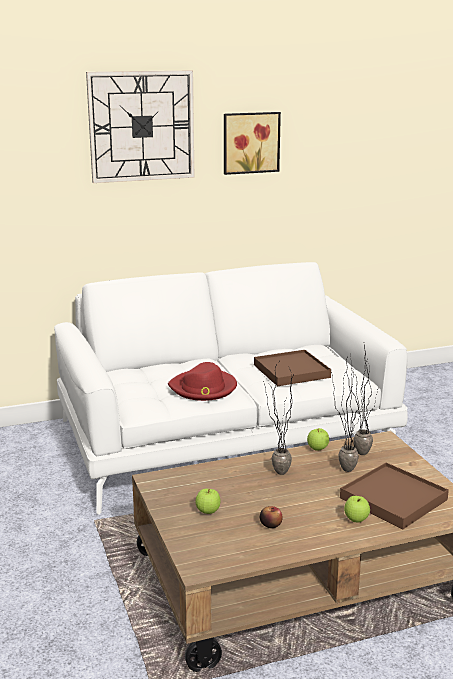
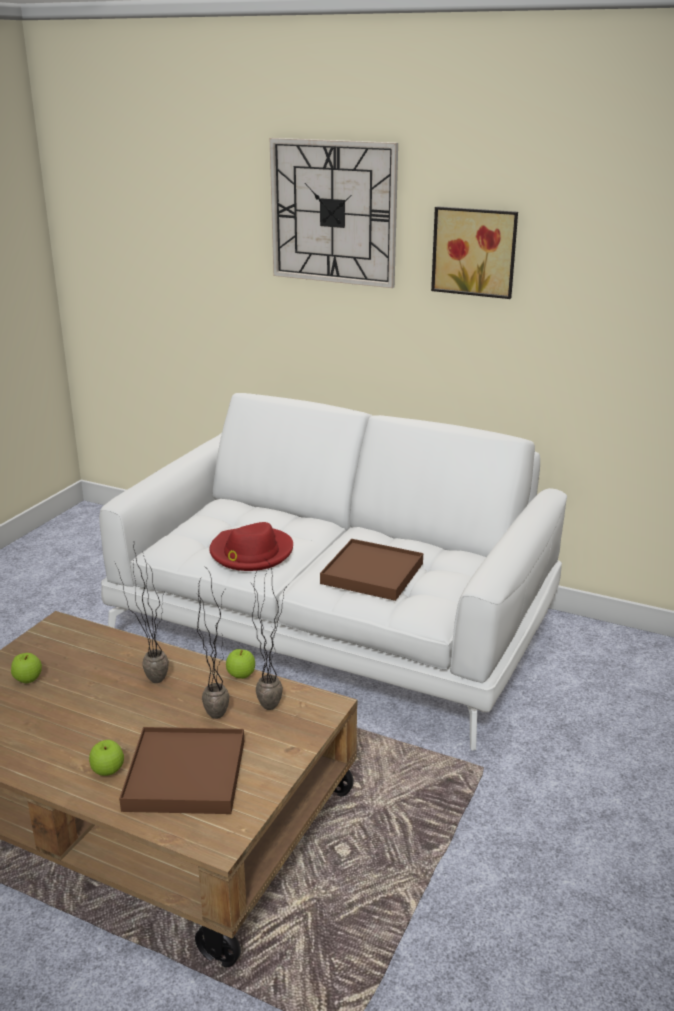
camera: 45 degrees right, 5 degrees up
apple [260,506,282,528] -> none

